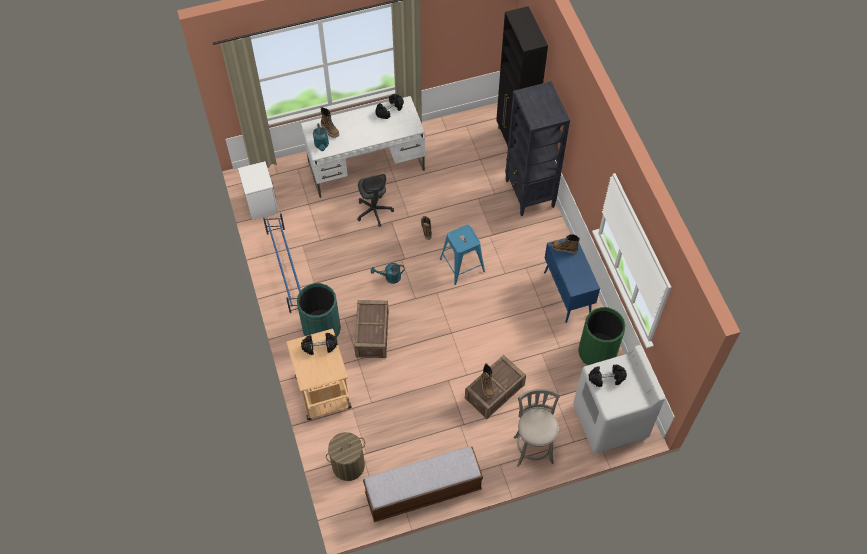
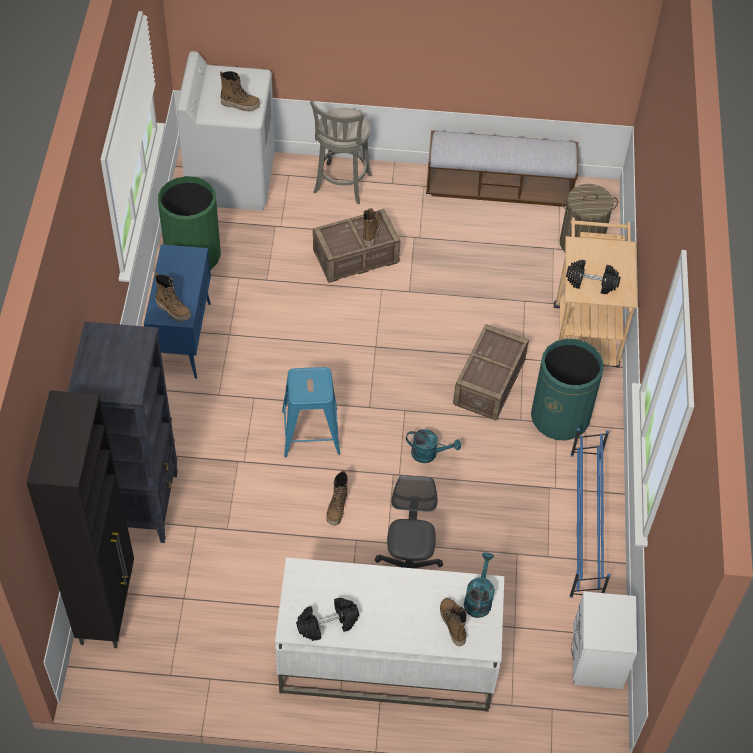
camera: 160 degrees left, 5 degrees down
black dumbbell [589,365,627,387] -> boot [220,71,260,111]

